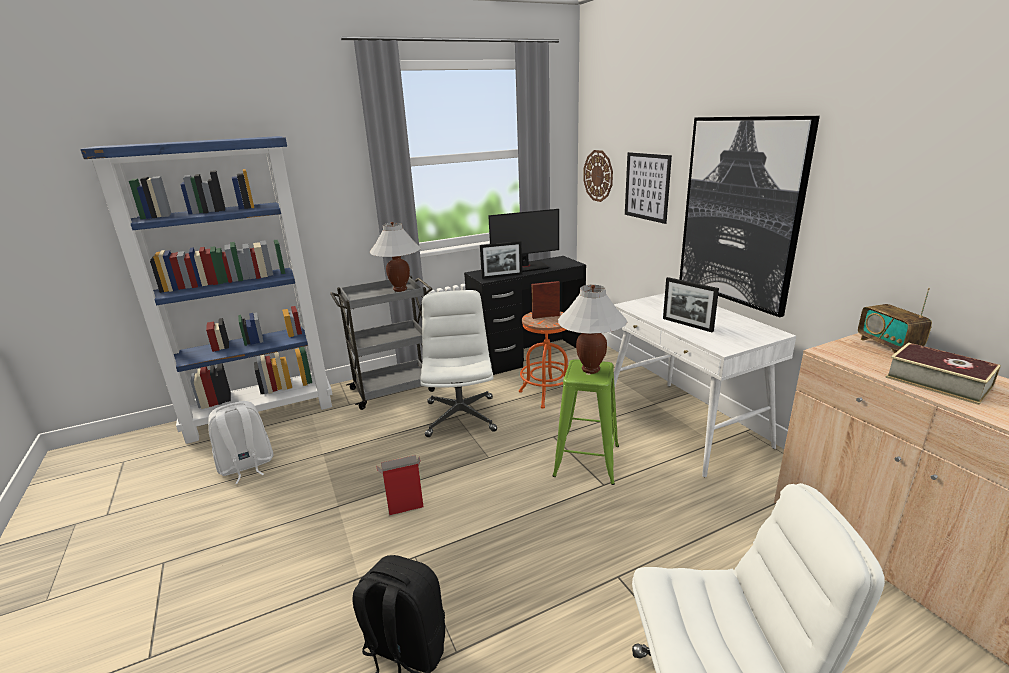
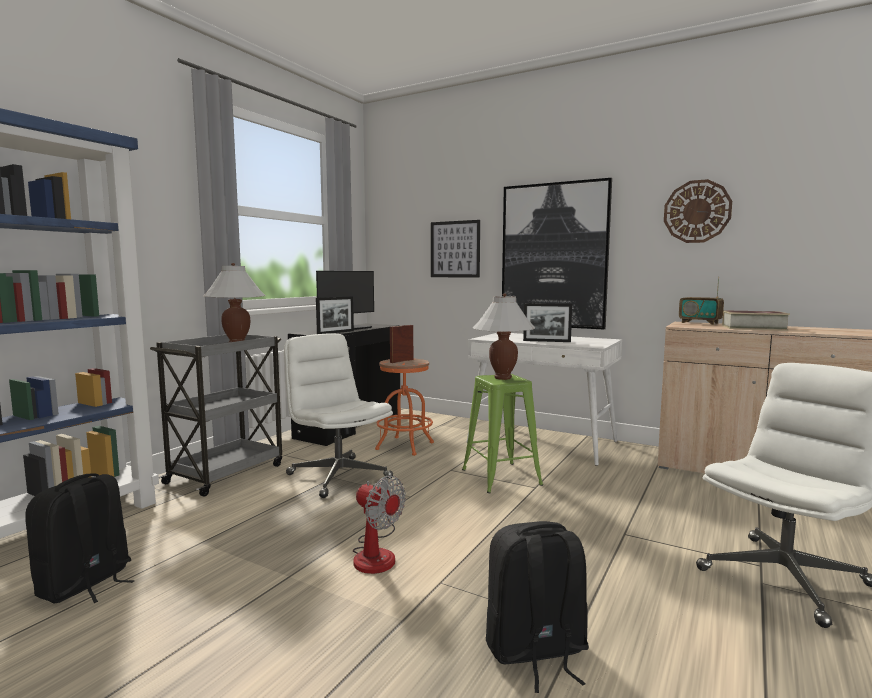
camera: 35 degrees left, 15 degrees down
white backpack [208,401,273,484] -> black backpack [25,473,134,603]
cardboard box [377,455,423,516] -> fan [353,476,406,574]
wall clock [583,150,613,202] -> wall clock moved to [664,179,732,243]

